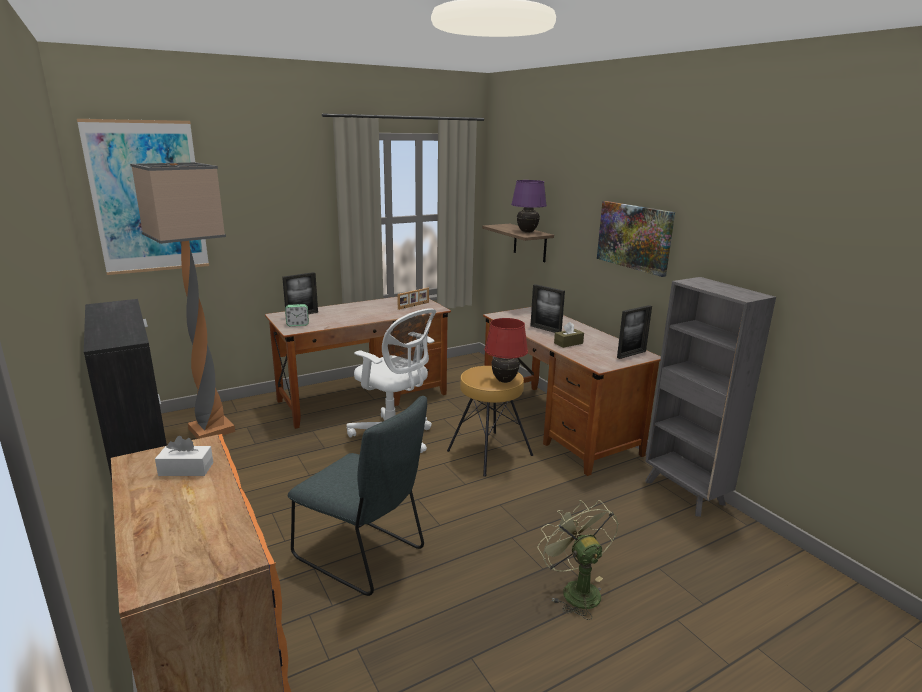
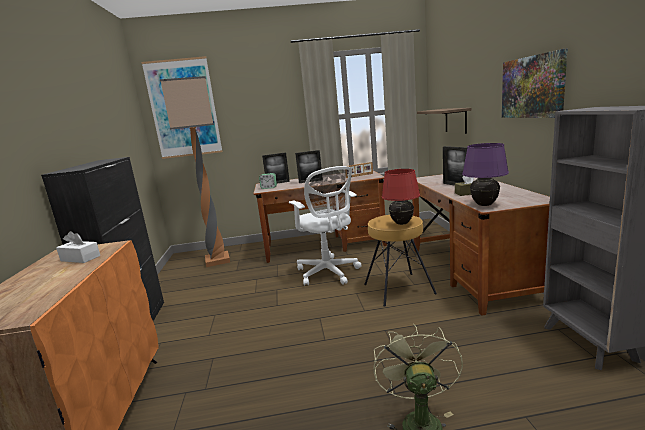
camera: 25 degrees right, 5 degrees down
grey chair [288,396,427,596] -> none
purple table lamp [511,180,547,233] -> purple table lamp moved to [462,143,509,206]
picture frame [617,305,652,359] -> picture frame moved to [295,150,322,183]

